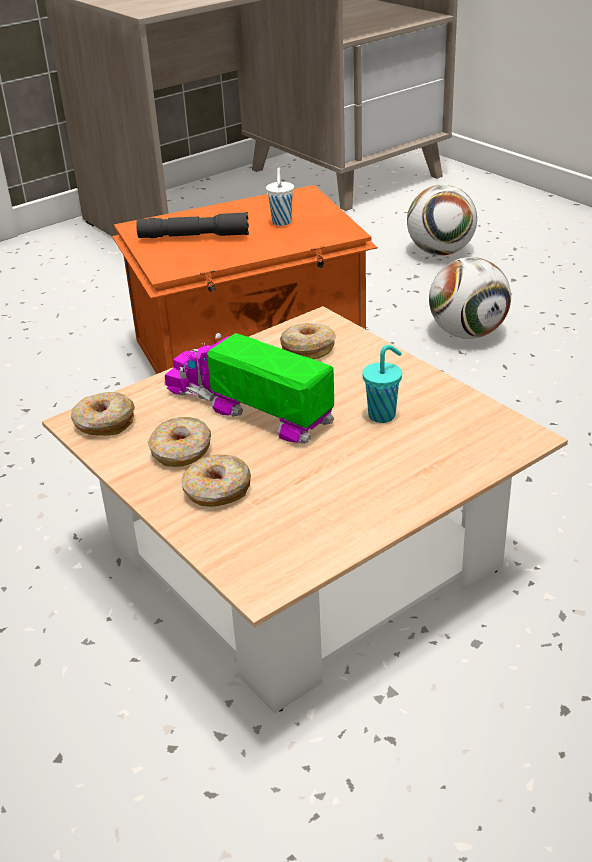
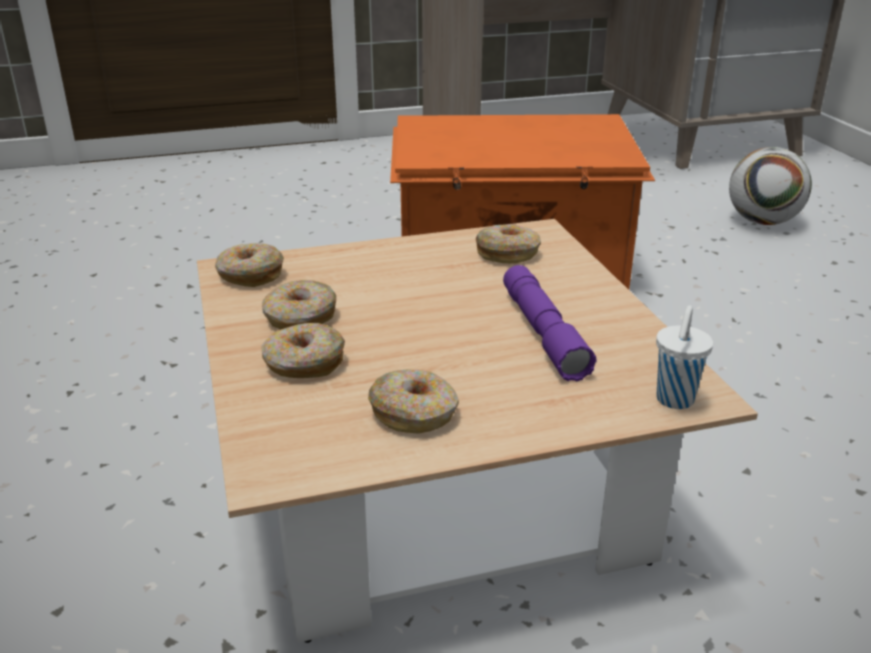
camera: 20 degrees right, 5 degrees down
grey flashlight [136,212,249,238] -> none
toy truck [165,333,334,444] -> none
white cup [266,168,294,226] -> white cup moved to [656,305,713,409]
turquoise cup [362,345,402,423] -> purple flashlight [503,265,597,382]
football [429,257,511,339] -> none
none -> donut [368,369,459,434]

